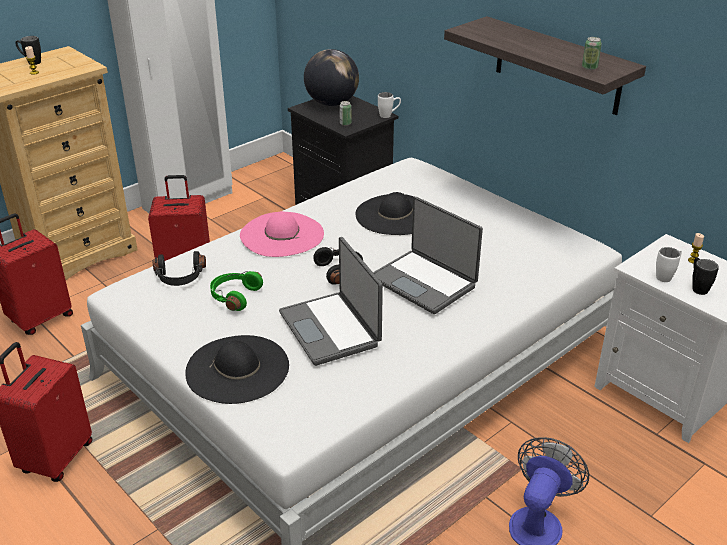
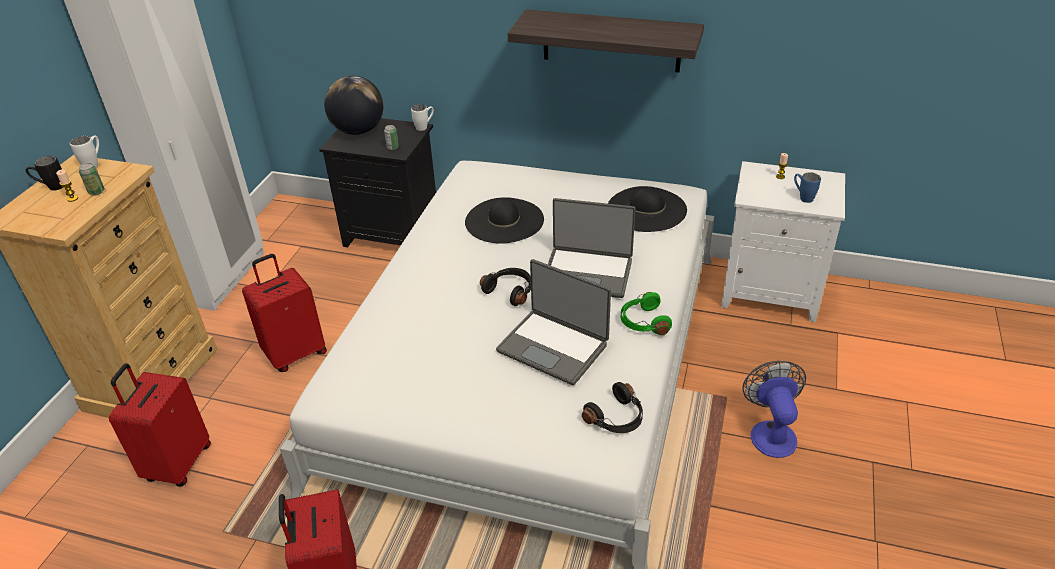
camera: 30 degrees left, 5 degrees up
black headphones [153,251,206,286] -> black headphones moved to [582,382,643,433]
black hat [185,335,289,404] -> black hat moved to [608,186,687,232]
green headphones [210,271,263,311] -> green headphones moved to [621,292,672,335]
pink hat [240,211,324,257] -> none
can [582,37,602,70] -> can moved to [79,163,105,195]
white mug [656,247,682,282] -> white mug moved to [70,136,99,167]
black mug [692,258,719,295] -> blue mug [794,172,821,203]

